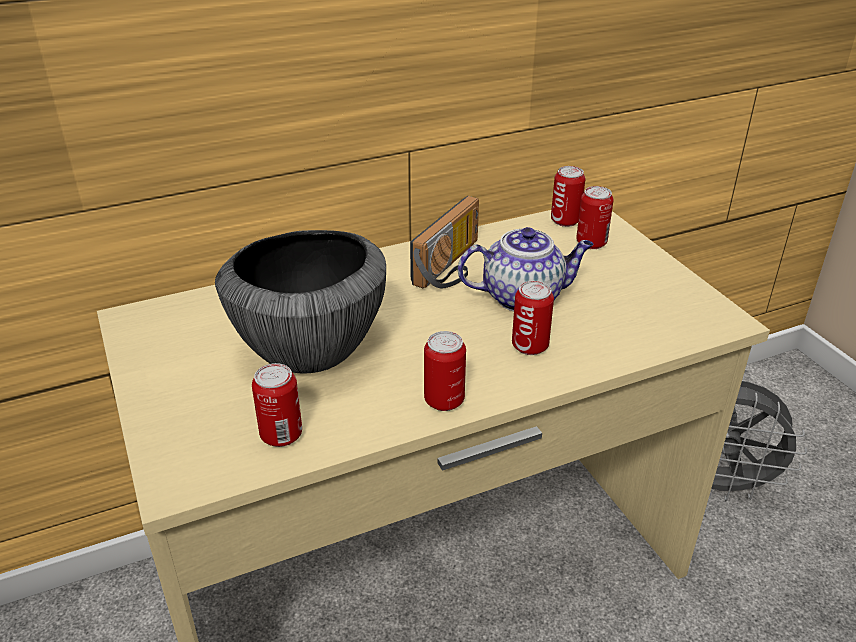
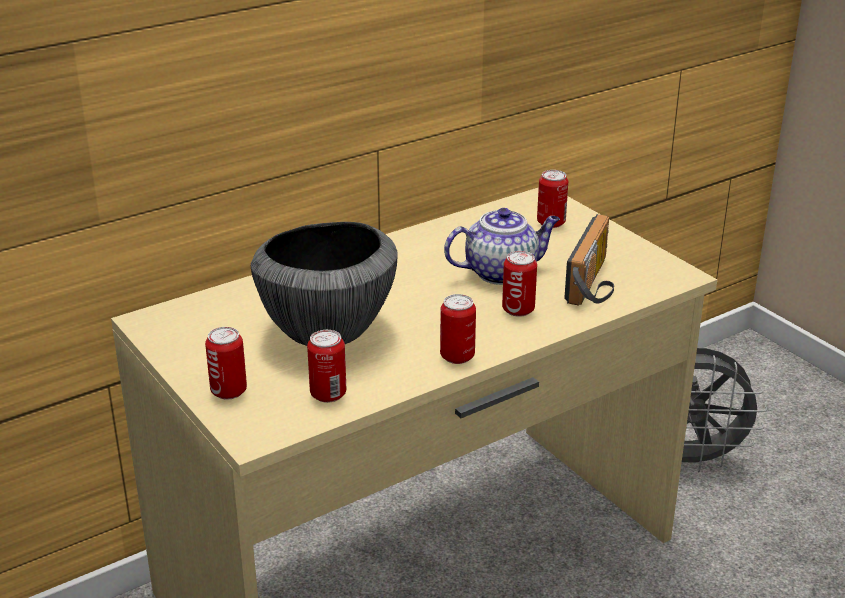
camera: 10 degrees left, 5 degrees down
radio [410,196,479,289] -> radio moved to [564,214,614,306]
can [551,166,585,227] -> can moved to [205,327,247,400]

